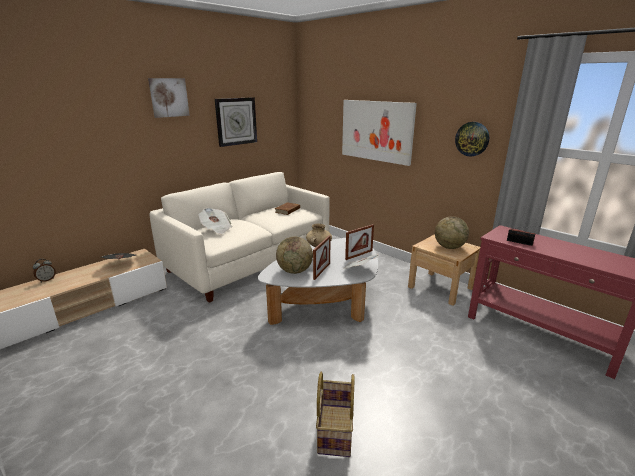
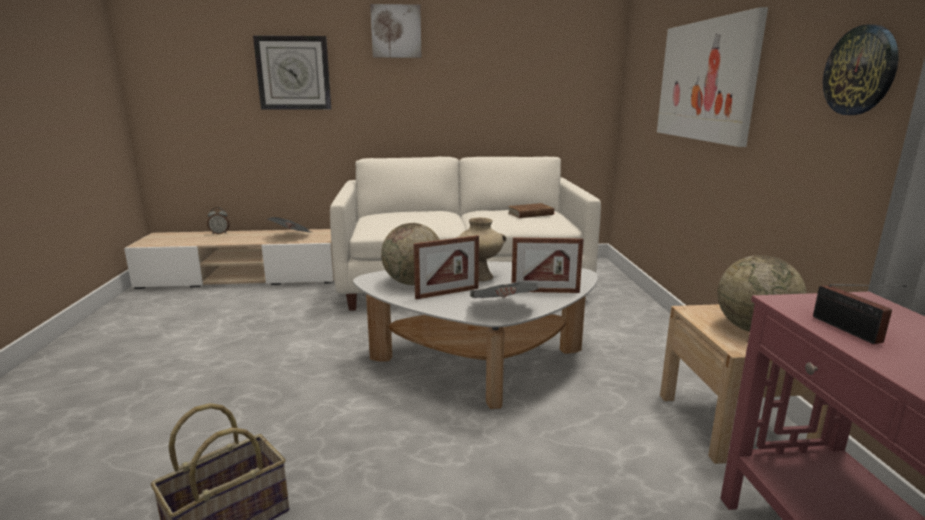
camera: 40 degrees right, 5 degrees down
newspaper [199,208,233,234] -> none
wall clock [215,97,257,147] -> wall clock moved to [253,35,331,110]

